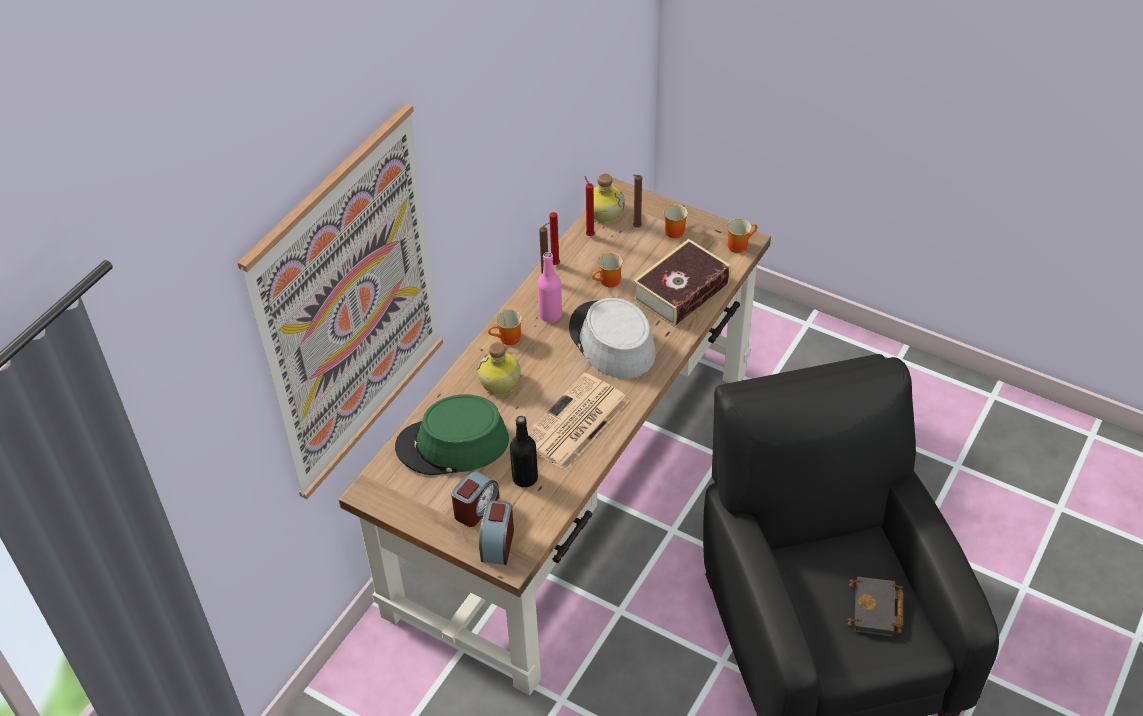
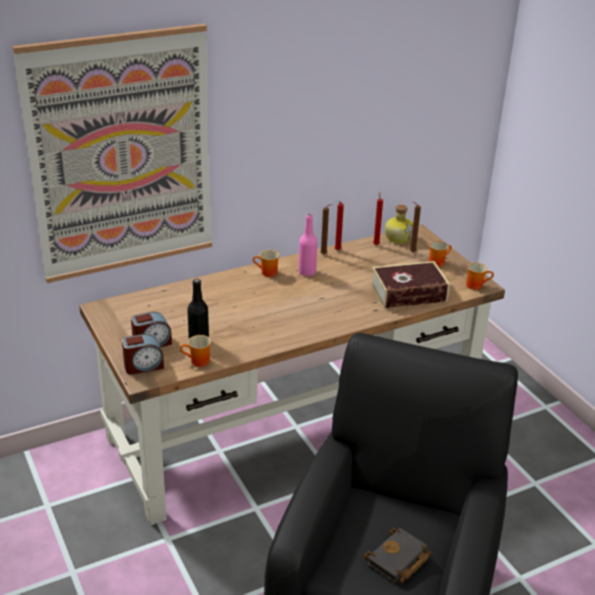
camera: 30 degrees right, 15 degrees down
green hat [395,394,509,475] -> none
bottle [477,342,521,395] -> none
alarm clock [479,500,514,565] -> alarm clock turned 150 degrees counterclockwise [122,334,164,374]
newspaper [528,373,629,470] -> none
grey hat [569,298,656,379] -> none
mug [592,252,623,287] -> mug moved to [180,335,211,367]

